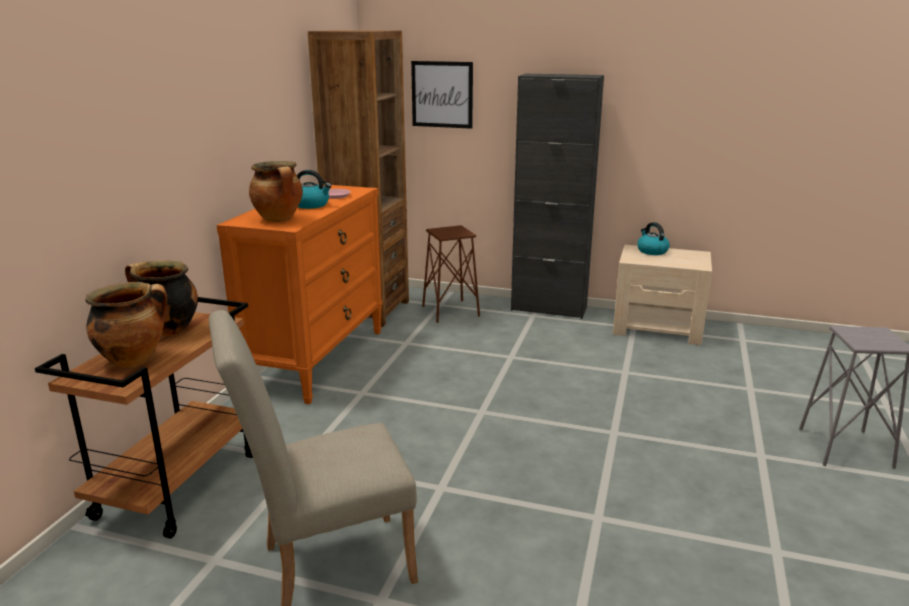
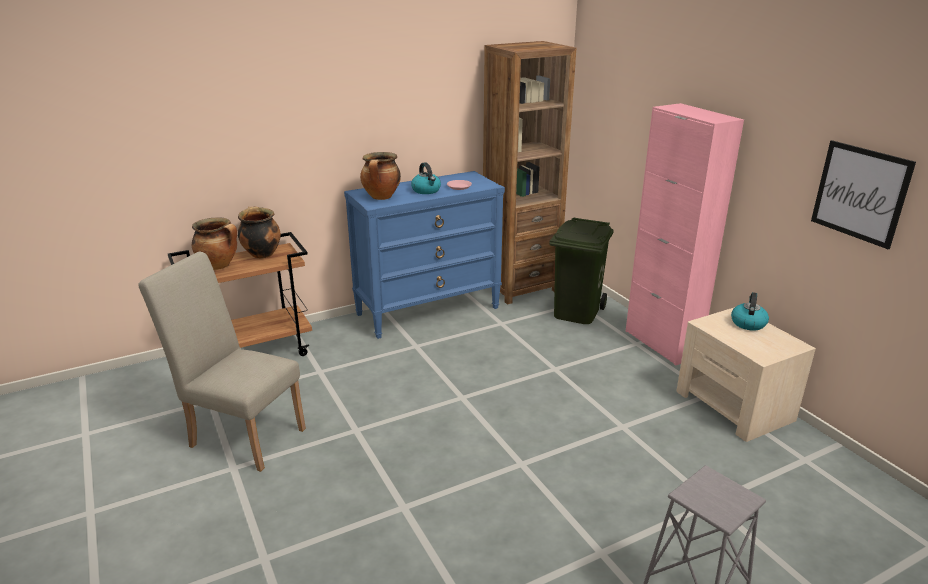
camera: 45 degrees right, 5 degrees up
orange dresser [216,184,383,404] -> blue dresser [344,171,505,339]
picture [411,61,473,129] -> picture moved to [811,140,916,249]
brown stool [422,225,480,323] -> green trash can [549,218,614,324]
black cabinet [511,73,604,319] -> pink cabinet [625,103,744,366]

